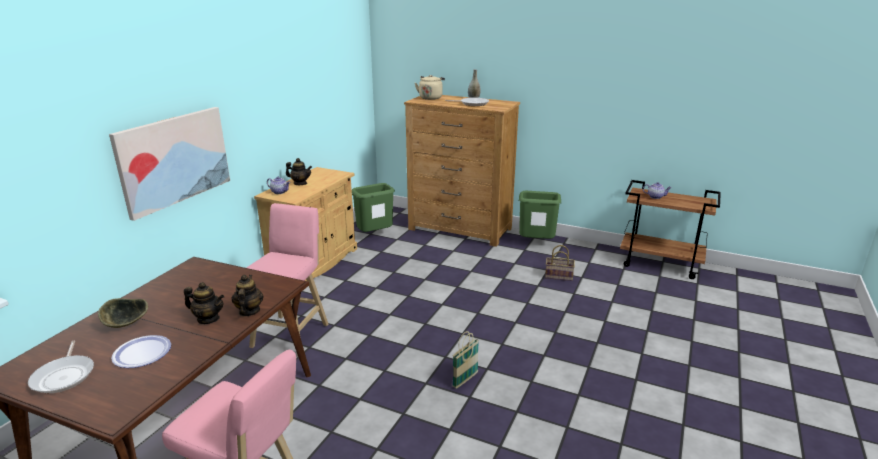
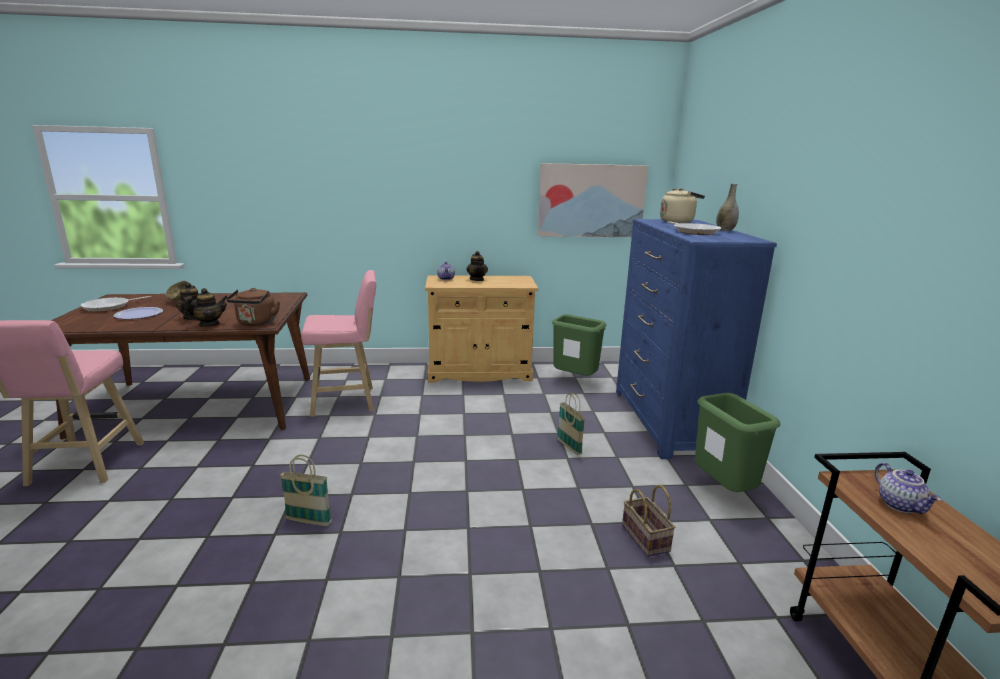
camera: 60 degrees right, 5 degrees down
picture [109,107,230,221] -> picture moved to [537,163,648,237]
brown dresser [404,95,520,247] -> blue dresser [616,219,777,459]
none -> brown kettle [226,288,280,326]
none -> basket [557,393,585,455]

